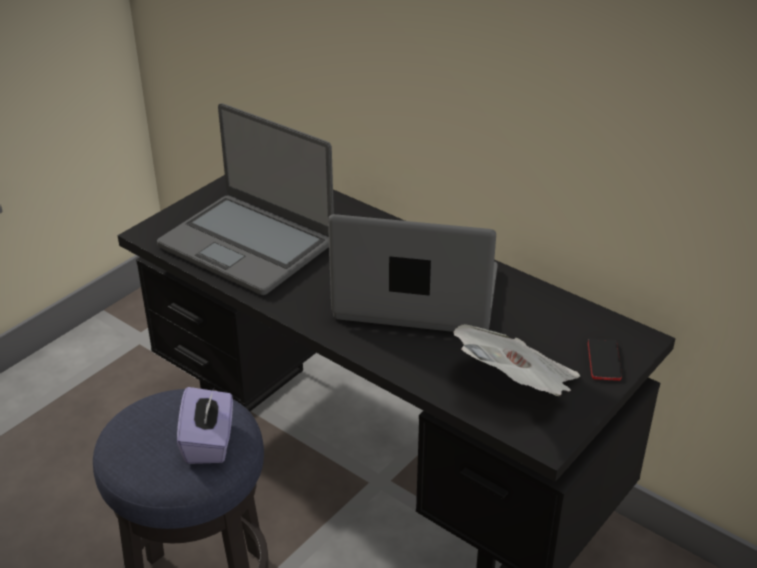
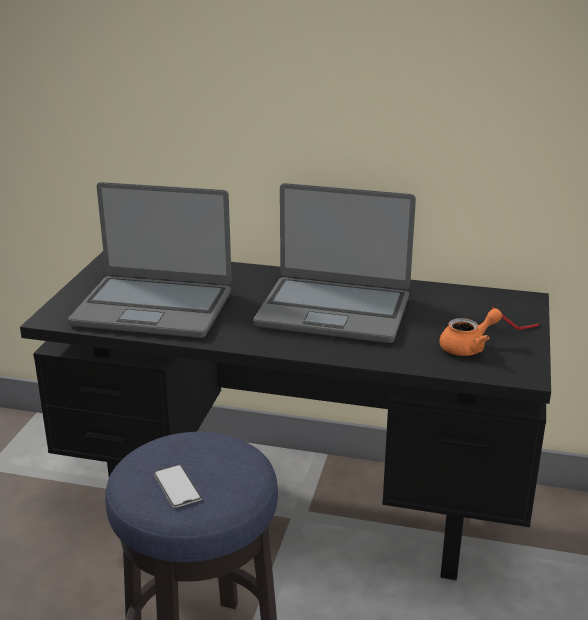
camera: 25 degrees left, 10 degrees down
purple tissue box [177,387,233,464] -> none
laptop [328,214,498,332] -> laptop turned 150 degrees counterclockwise [253,183,416,343]
newspaper [454,324,580,396] -> orange teapot [440,308,502,356]
none -> phone [154,465,202,508]

